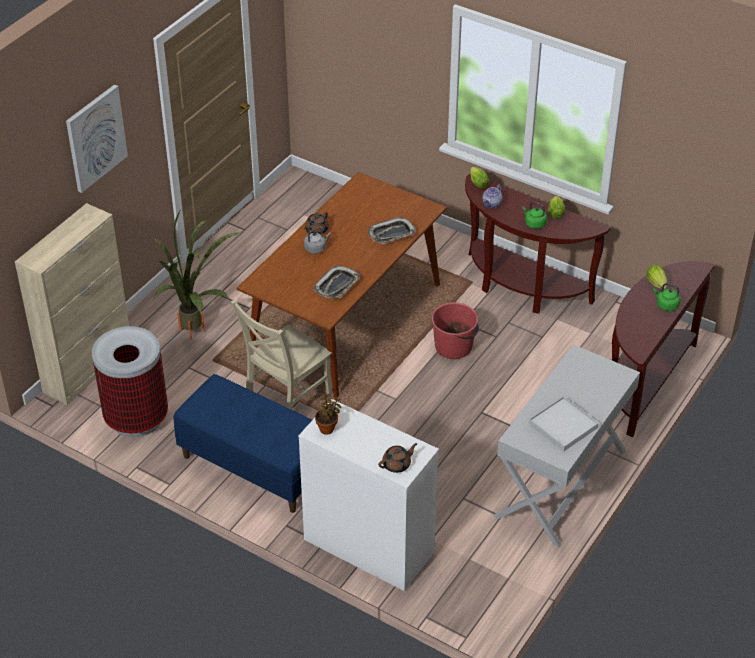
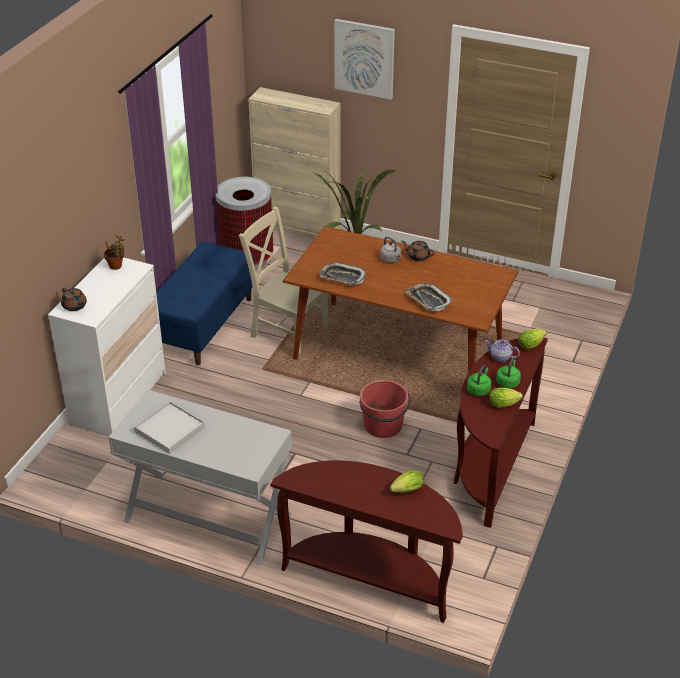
camera: 80 degrees right, 5 degrees down
green kettle [653,283,681,311] -> green kettle moved to [496,358,521,388]

